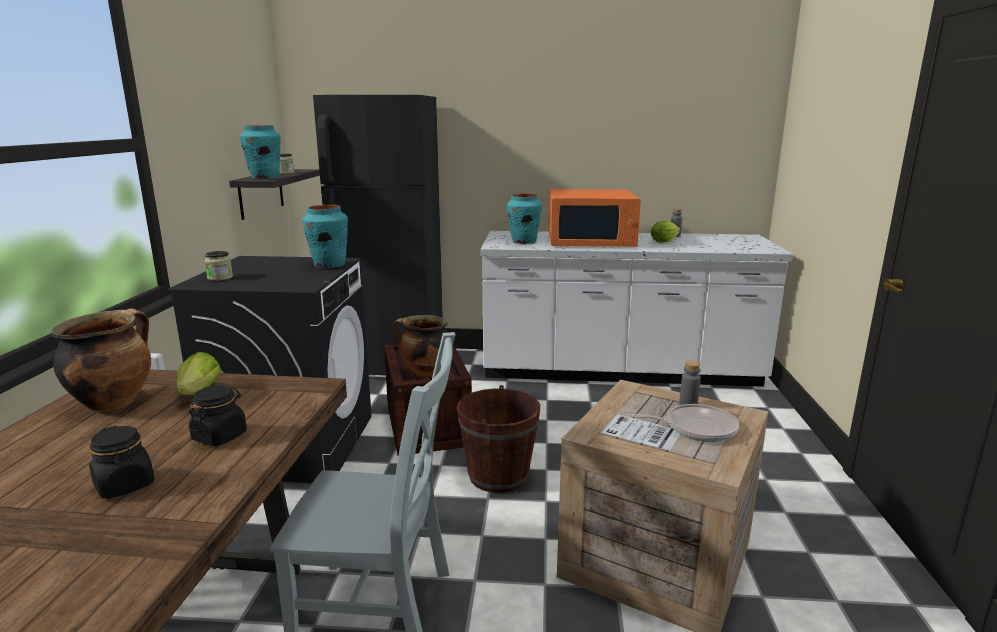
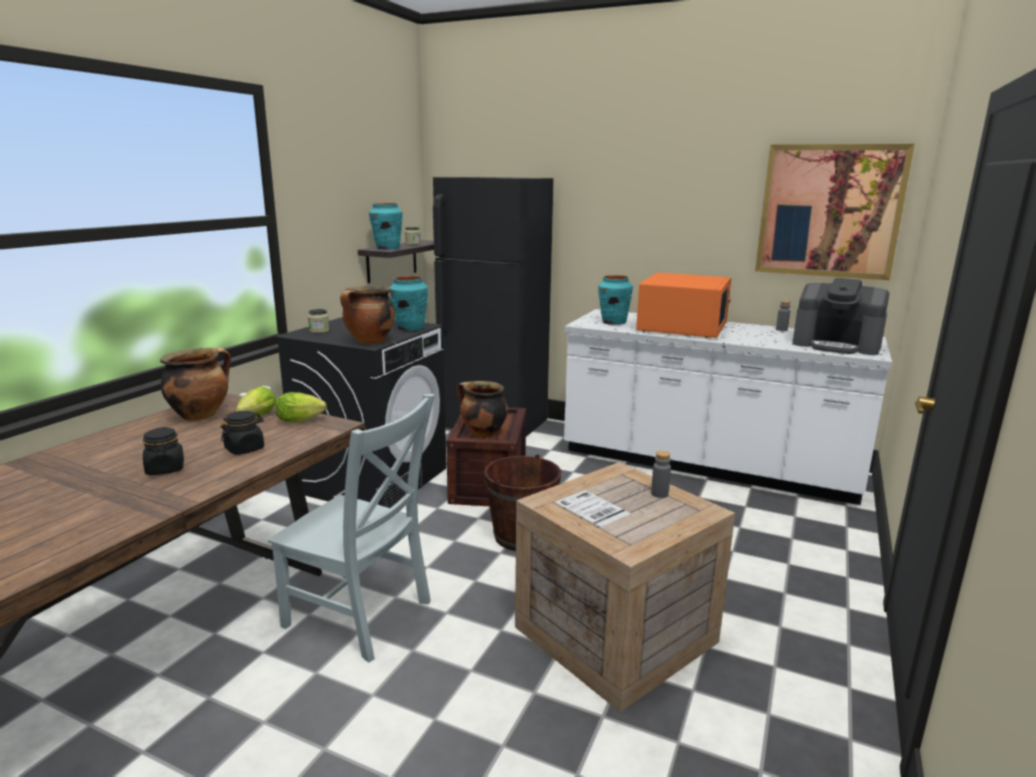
camera: 20 degrees right, 0 degrees up
orange microwave [549,189,641,247] -> orange microwave turned 90 degrees counterclockwise [636,272,731,338]
frying pan [633,404,739,442] -> none
lettuce [650,221,680,242] -> lettuce moved to [275,392,327,422]
none -> cooking pot [340,286,395,344]
none -> picture [755,144,915,280]
none -> coffee machine [792,278,889,355]

